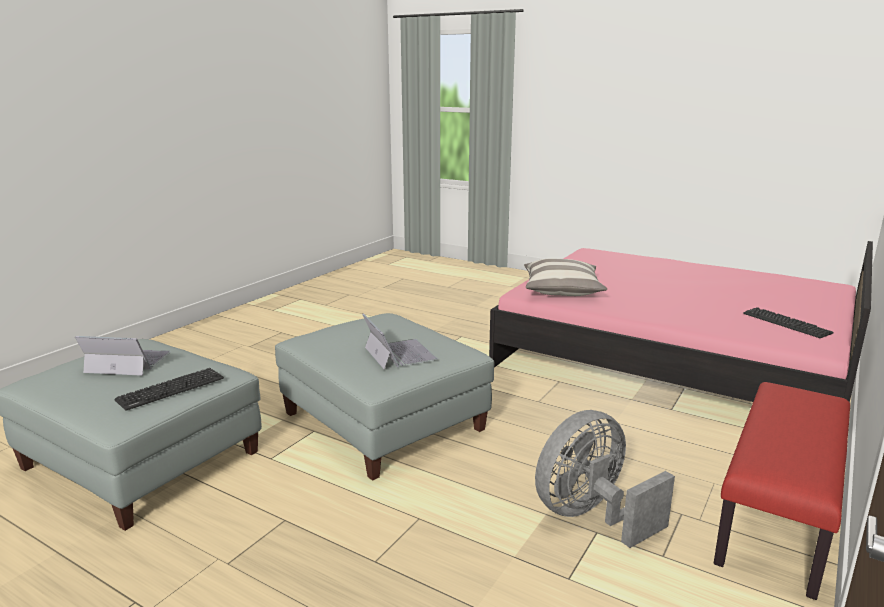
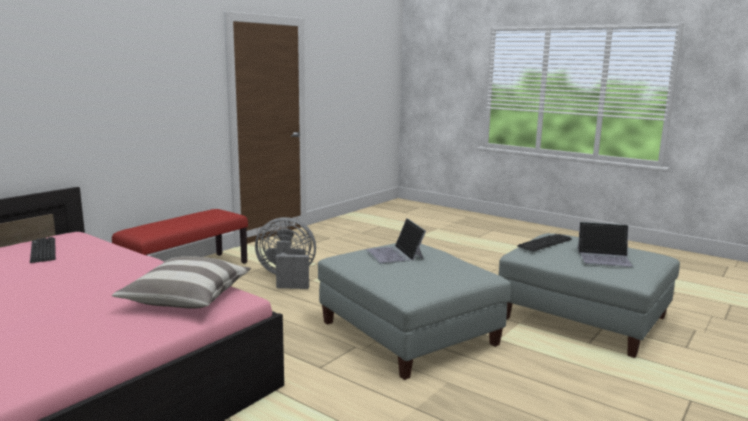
camera: 175 degrees left, 5 degrees down
grey fan [535,410,675,548] -> grey fan turned 150 degrees counterclockwise [255,217,316,289]

